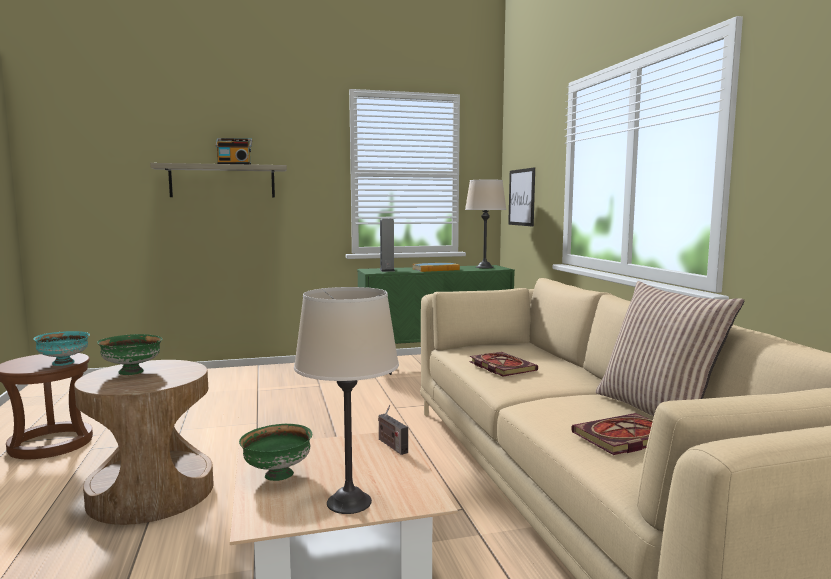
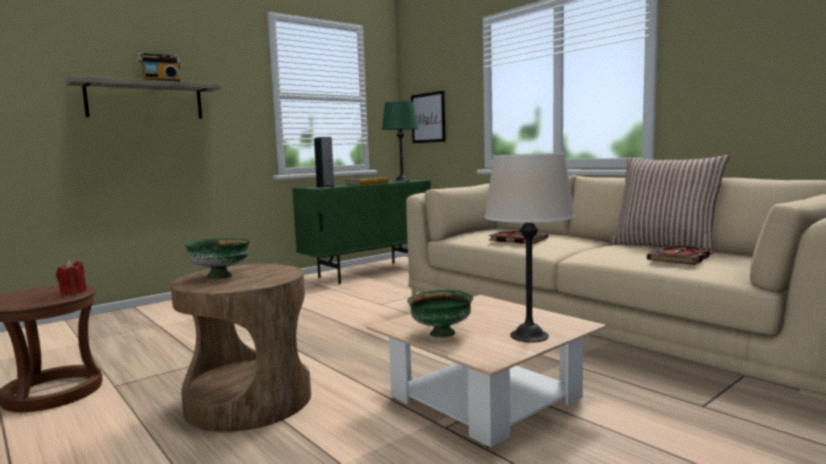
camera: 25 degrees left, 0 degrees up
turquoise bowl [33,331,90,366] -> red candle [56,260,87,295]
radio [378,405,408,455] -> none
beige table lamp [465,179,507,268] -> green table lamp [382,101,418,181]

